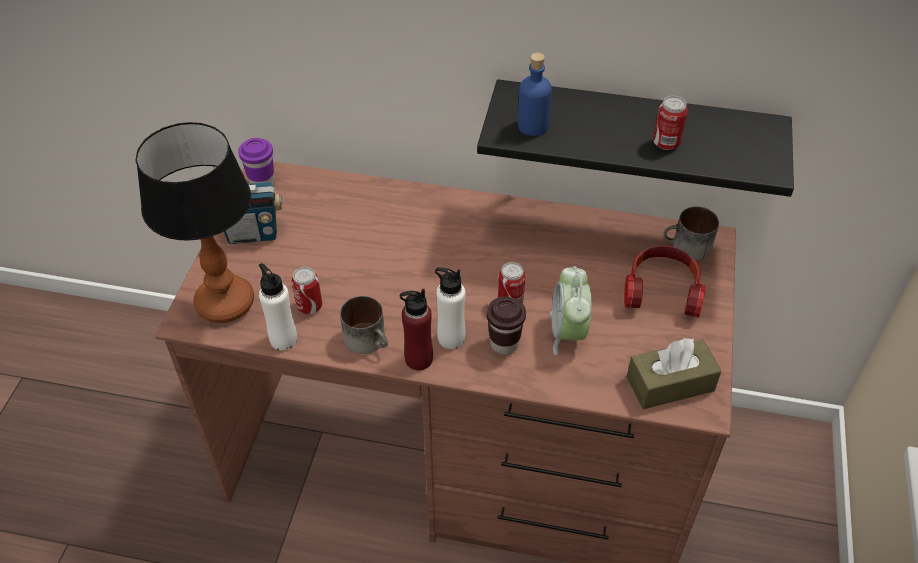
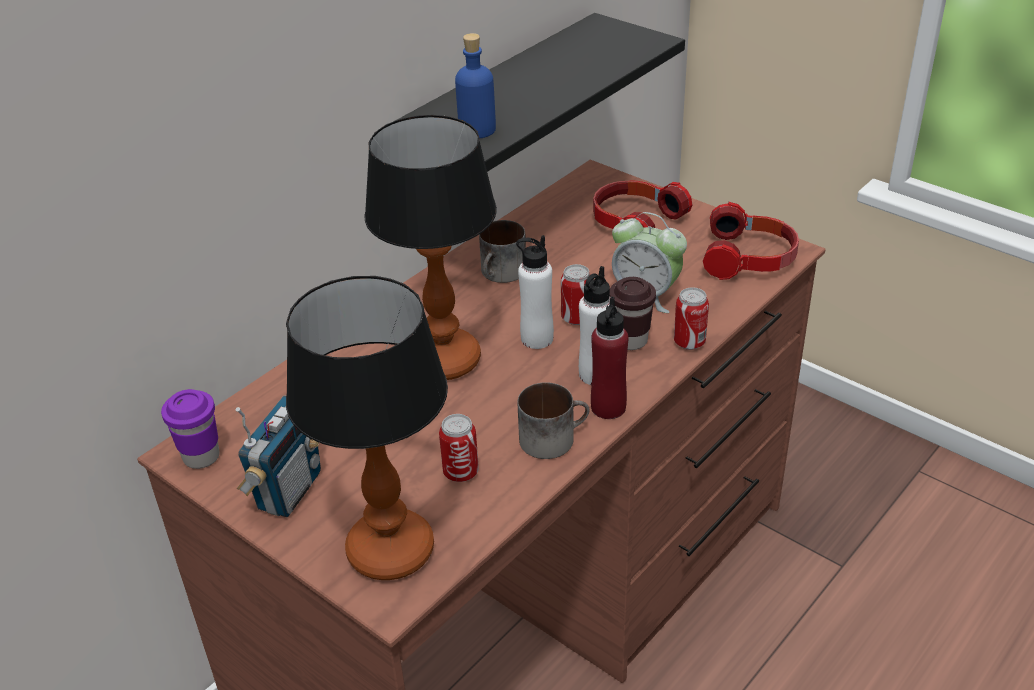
camera: 60 degrees left, 10 degrees down
white bottle [259,263,297,350] -> white bottle moved to [516,235,554,349]
brown tissue box [627,338,722,409] -> headphones [703,202,799,280]
can [653,96,688,150] -> can moved to [674,287,709,350]
mug [663,206,719,260] -> mug moved to [479,220,526,283]
none -> table lamp [364,115,497,380]

